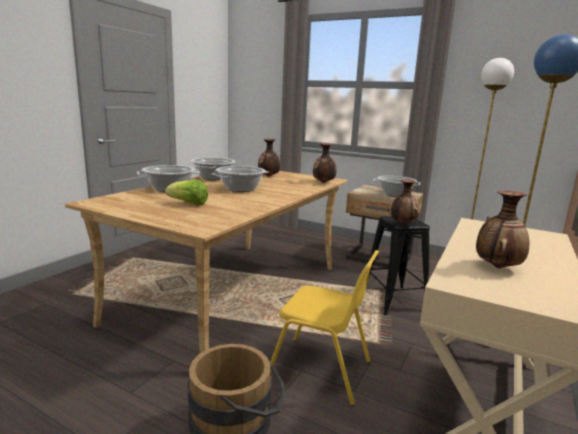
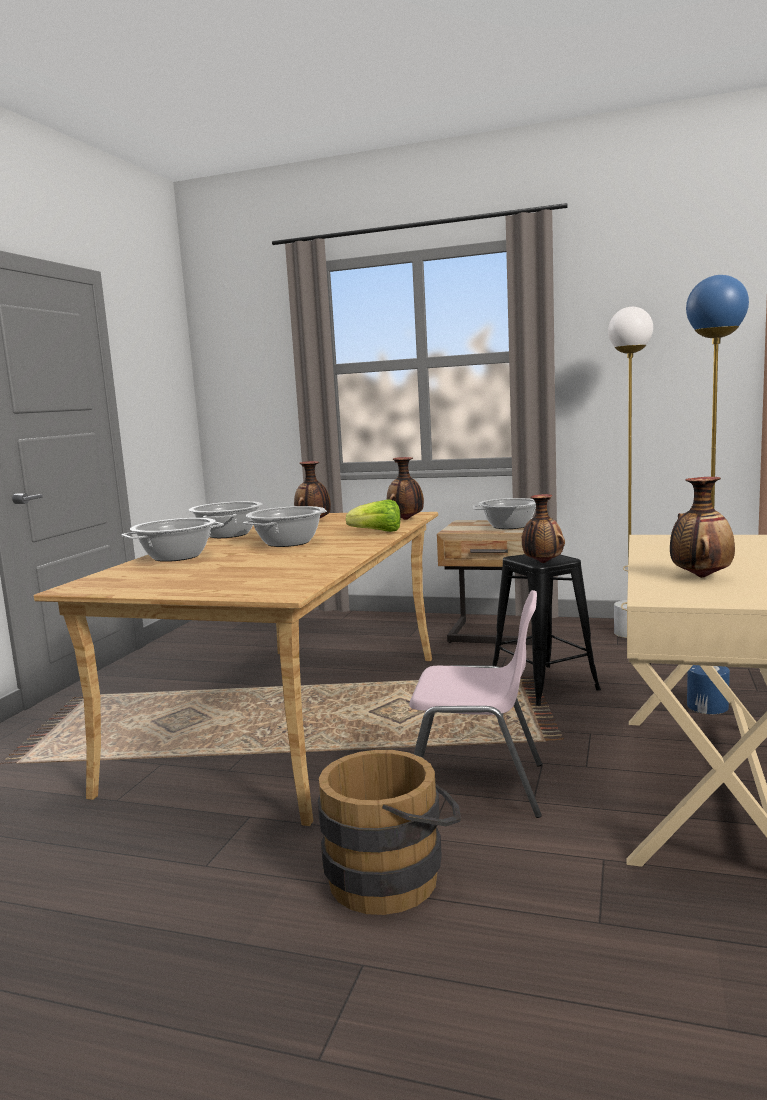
camera: 10 degrees left, 5 degrees down
lettuce [165,180,208,205] -> lettuce moved to [346,499,401,532]
yellow chair [270,250,379,406] -> pink chair [409,590,542,818]

